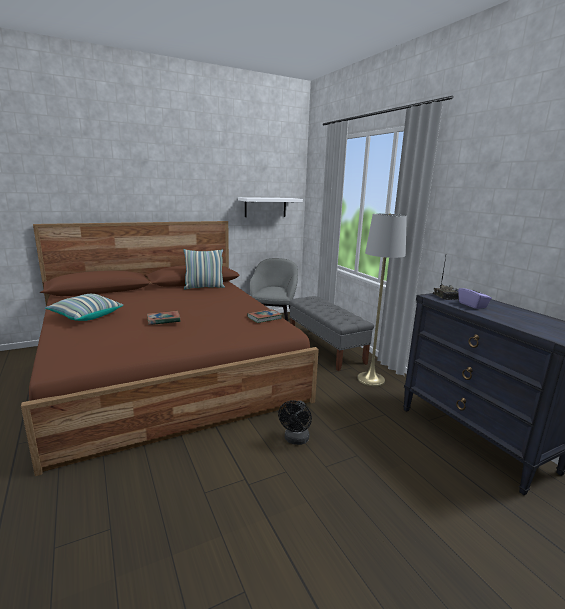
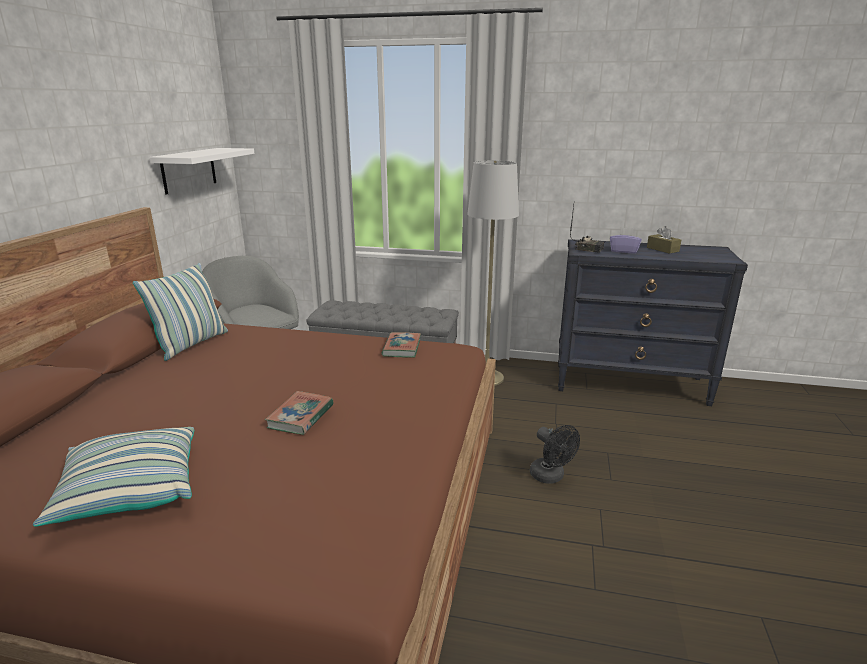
camera: 50 degrees left, 5 degrees up
none -> brown tissue box [647,226,681,254]

